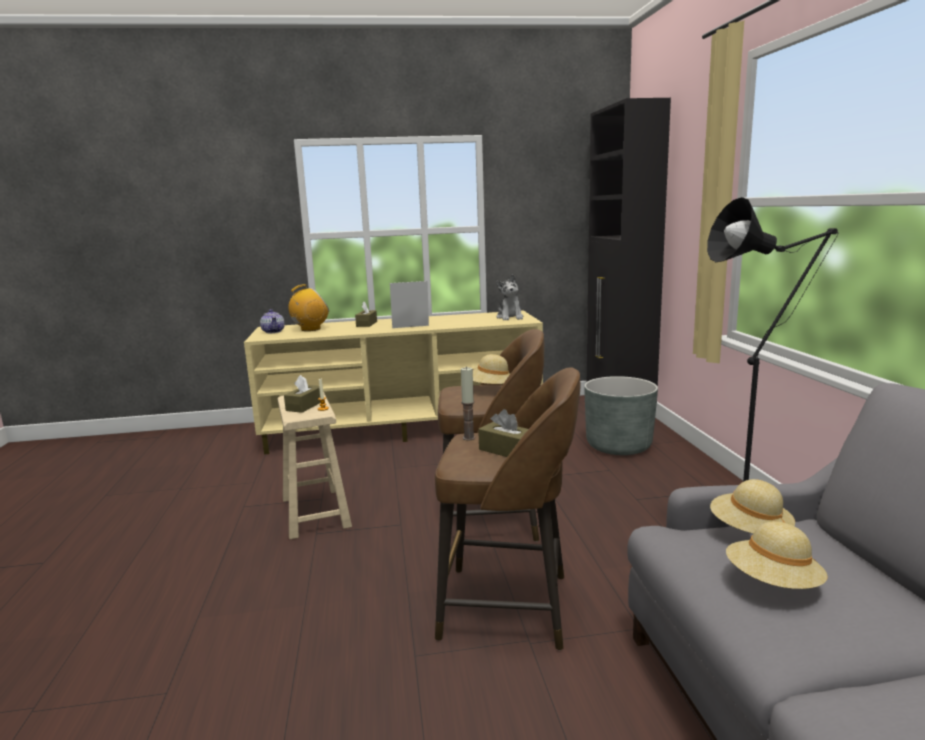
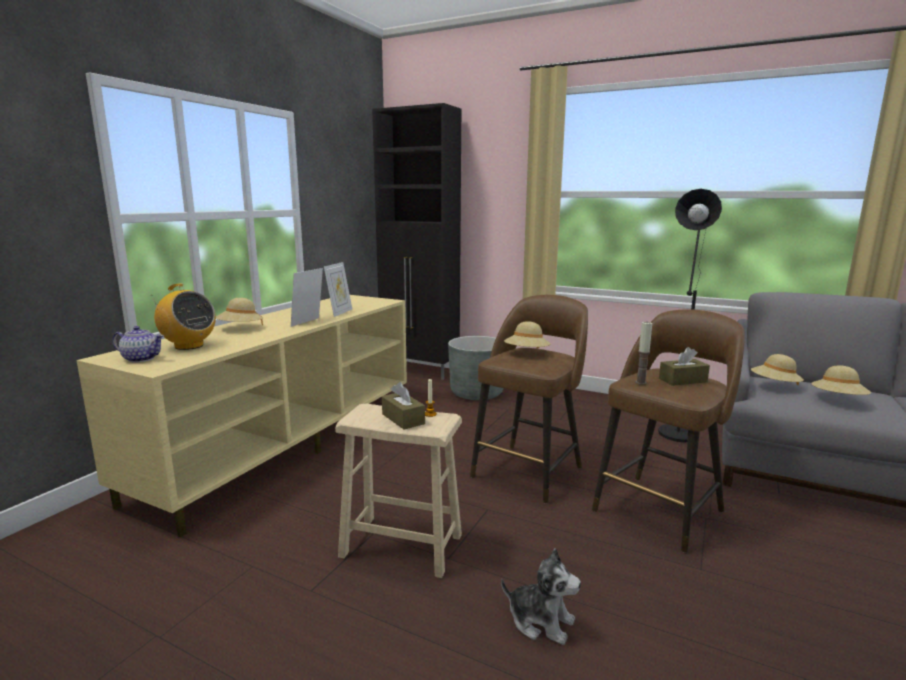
camera: 55 degrees left, 0 degrees up
radio [288,284,329,331] -> radio turned 120 degrees clockwise [151,283,216,350]
brown tissue box [355,302,377,327] -> beige hat [216,298,263,325]
plush toy [496,274,523,320] -> plush toy moved to [501,548,581,645]
none -> picture frame [324,262,352,317]

